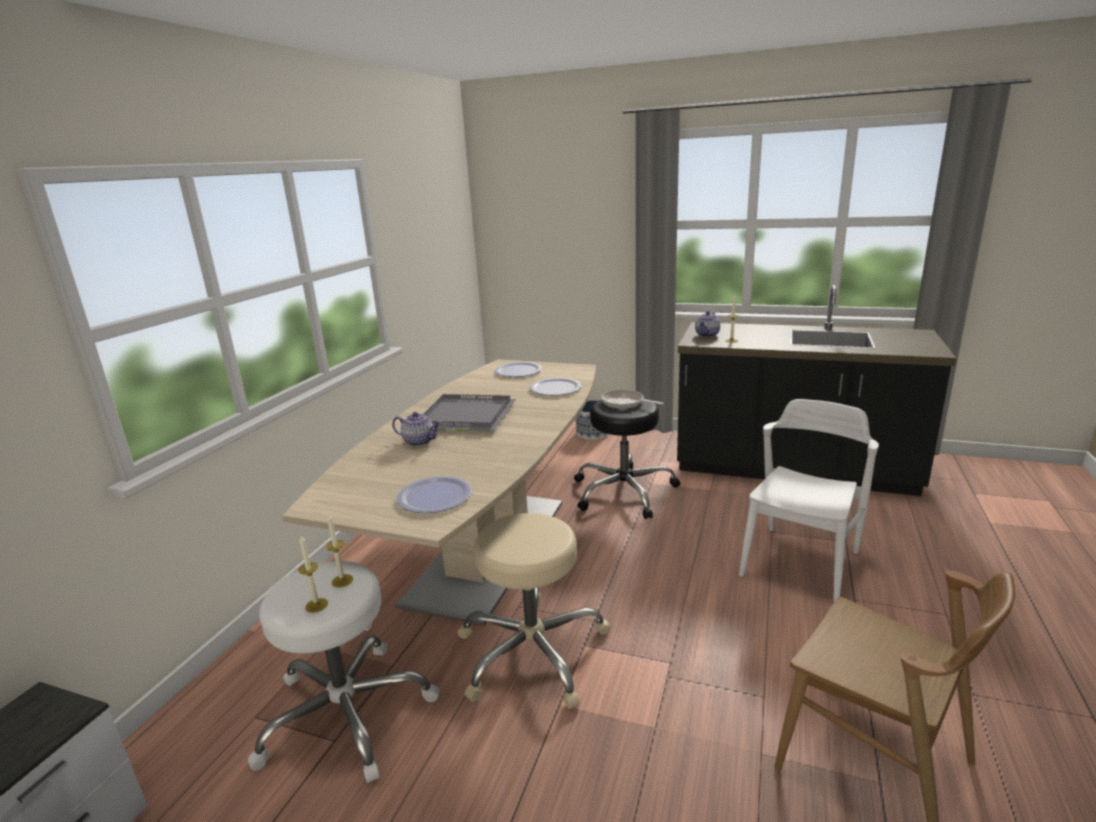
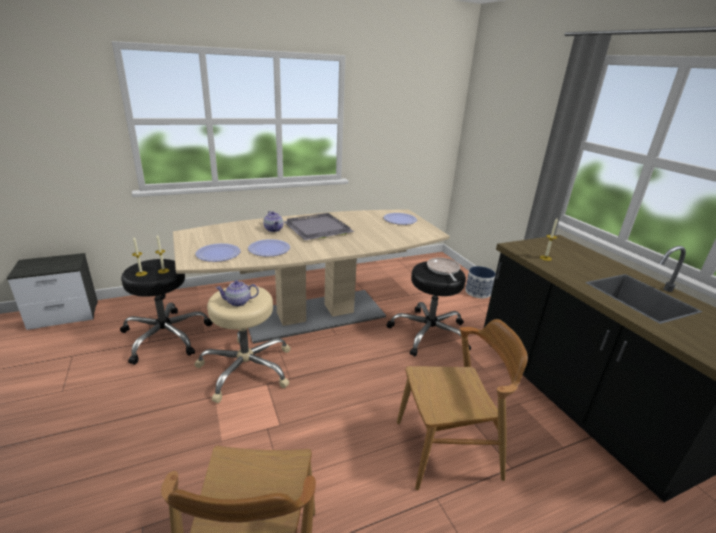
camera: 45 degrees right, 5 degrees up
white stool [248,561,439,783] -> black stool [120,259,213,365]
plate [530,378,581,396] -> plate moved to [248,239,290,257]
teapot [695,311,720,337] -> teapot moved to [216,281,259,306]
white chair [739,399,879,603] -> brown chair [397,319,528,490]

